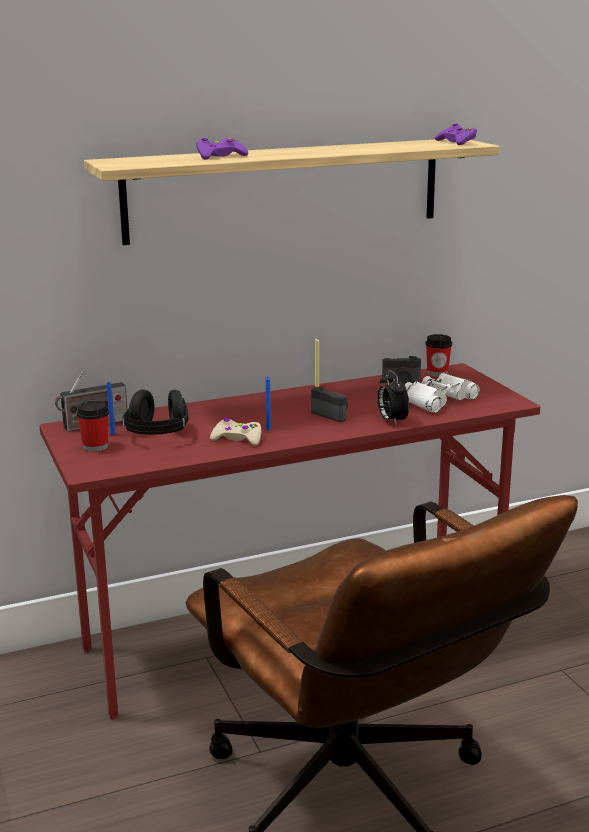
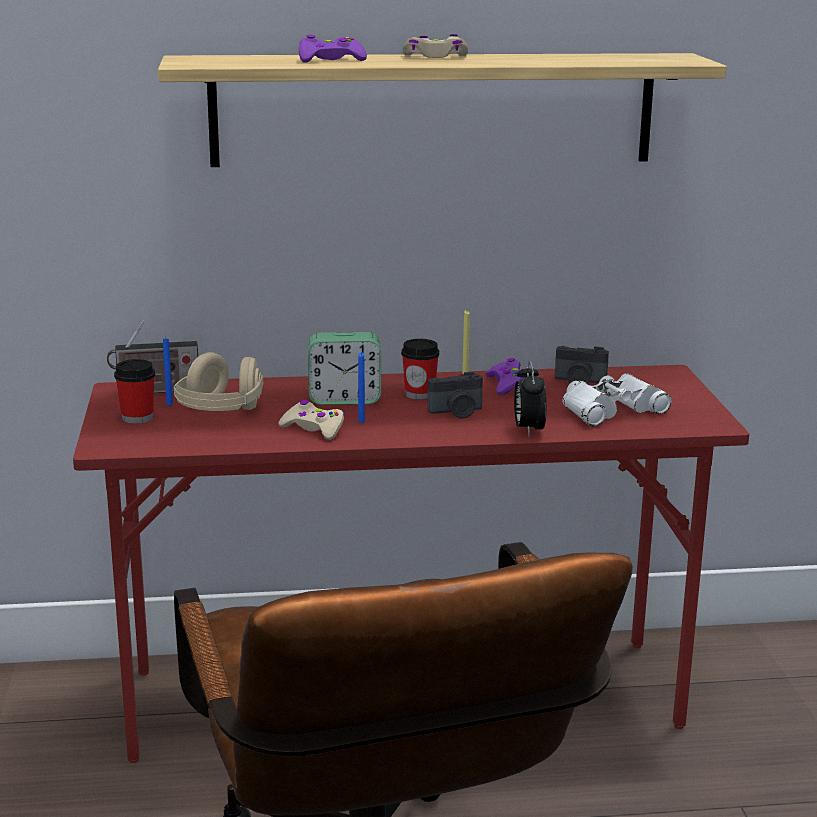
camera: 15 degrees right, 0 degrees up
black headphones [123,389,189,435] -> beige headphones [173,352,263,411]
camera [311,387,348,422] -> camera turned 105 degrees clockwise [427,372,483,418]
cup [425,334,452,376] -> cup moved to [401,339,440,400]
purple game controller [435,124,477,145] -> purple game controller moved to [486,358,525,395]
none -> alarm clock [308,332,381,405]
none -> beige game controller [402,34,468,58]

